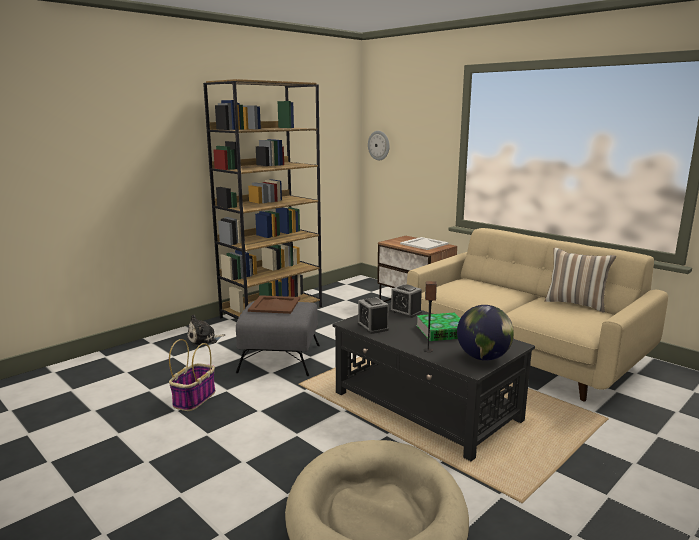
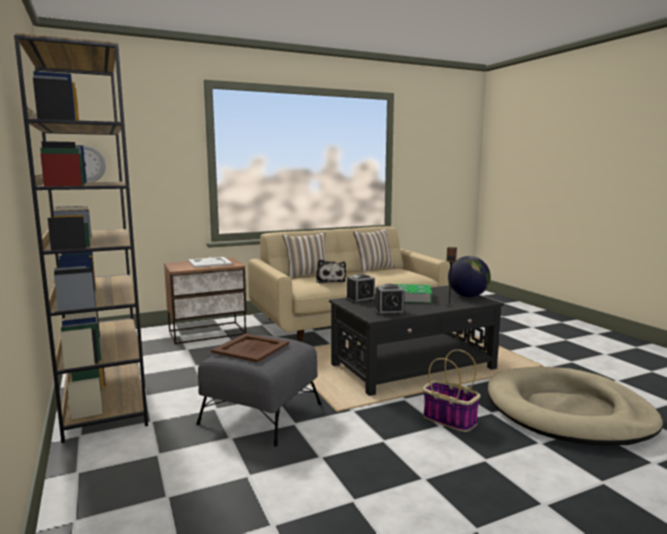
camera: 70 degrees left, 5 degrees down
basket [169,339,216,411] -> basket moved to [423,349,480,432]
plush toy [187,315,225,346] -> plush toy moved to [316,259,346,284]
none -> pillow [282,232,326,278]

